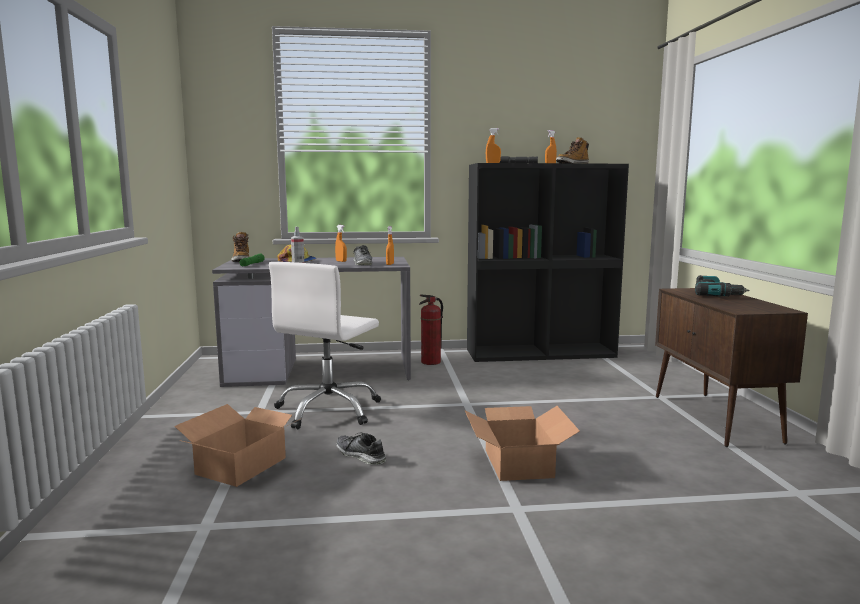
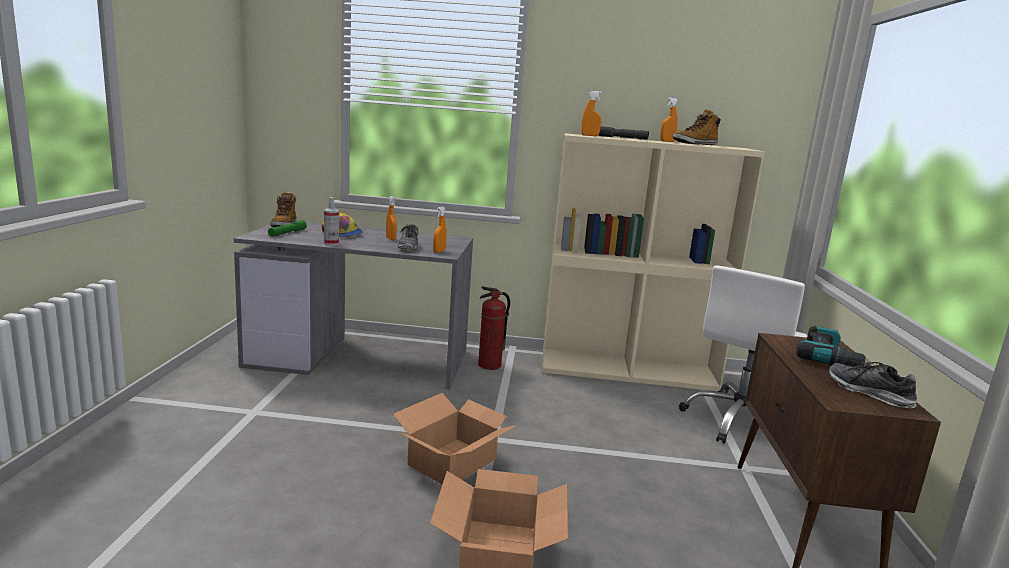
camera: 10 degrees right, 5 degrees up
cardboard box [174,404,300,487] -> cardboard box moved to [393,393,517,484]
white office chair [269,262,381,429] -> white office chair moved to [679,265,808,444]
shoe [336,432,386,465] -> shoe moved to [829,362,917,408]
black bookcase [467,163,629,362] -> beige bookcase [541,133,765,391]

